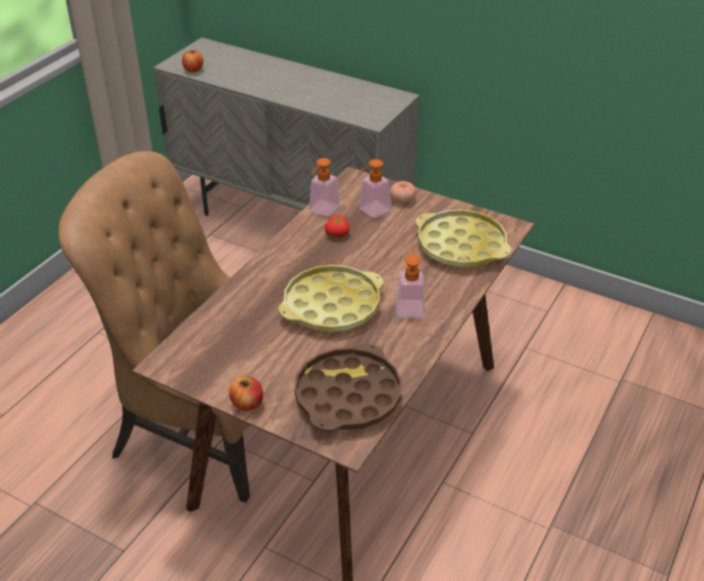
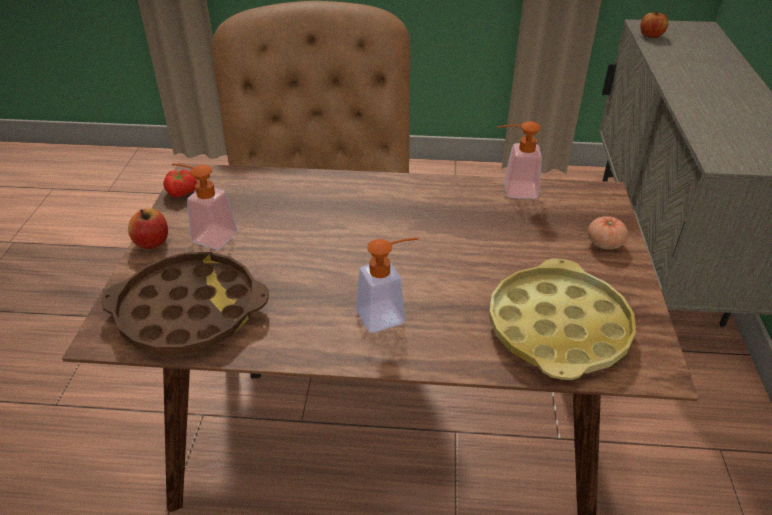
camera: 65 degrees right, 0 degrees up
yellow tray [279,265,383,332] -> none
tomato [325,215,349,237] -> tomato moved to [163,170,197,197]
soap dispenser [357,159,391,218] -> soap dispenser moved to [172,163,237,249]

